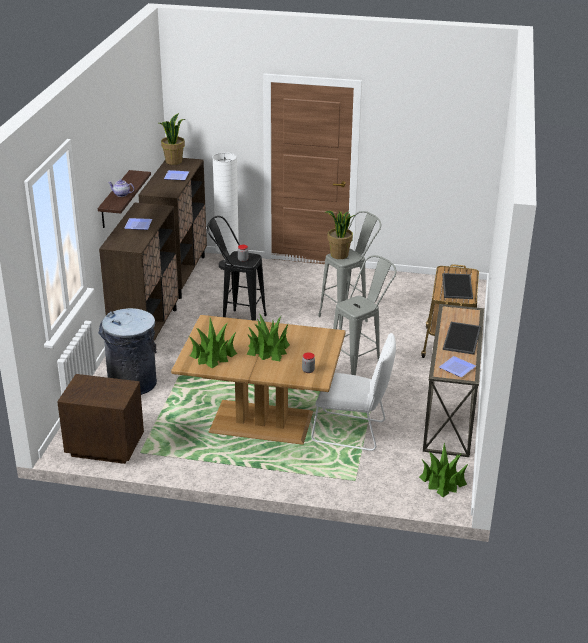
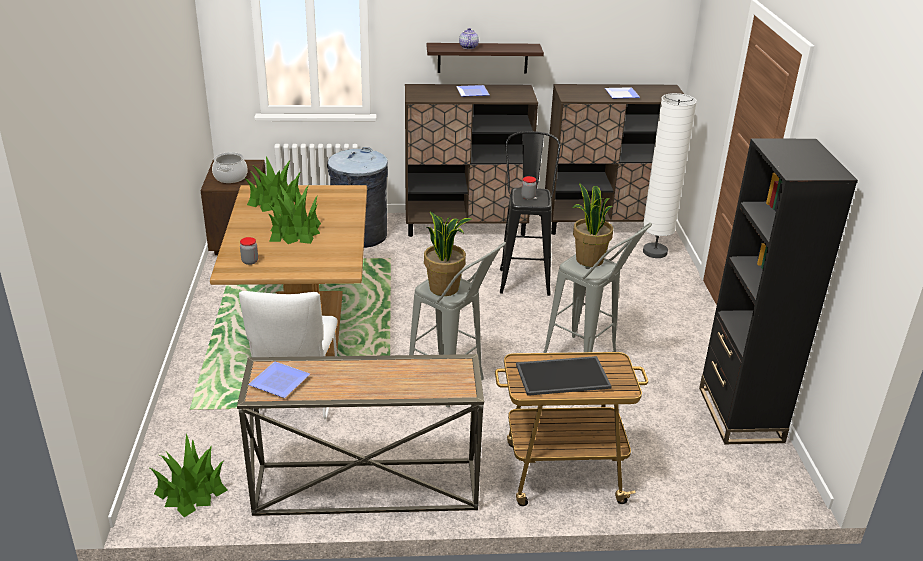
camera: 75 degrees right, 0 degrees up
potted plant [159,113,186,165] -> potted plant moved to [424,212,472,296]
tray [443,322,481,355] -> none
none -> cooking pot [212,152,248,183]
none -> black bookcase [699,139,858,444]

